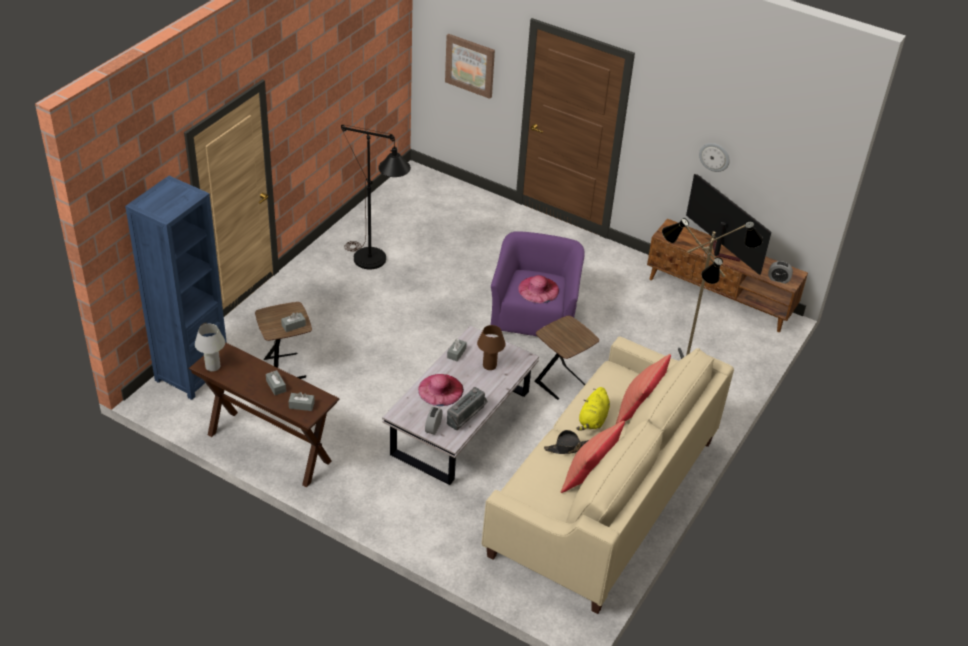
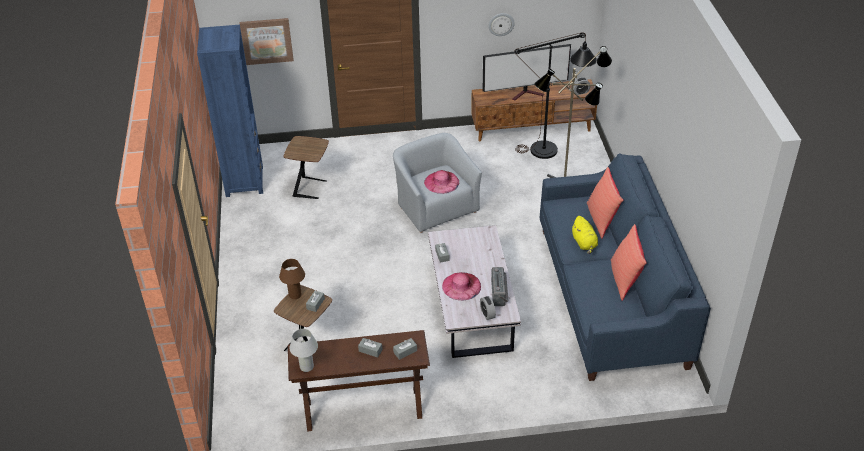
camera: 35 degrees left, 0 degrees up
blue bookcase [125,176,227,400] -> blue bookcase moved to [197,25,263,197]
black floor lamp [341,124,411,270] -> black floor lamp moved to [514,32,597,159]
brown table lamp [477,325,506,370] -> brown table lamp moved to [279,259,305,299]
beige sofa [482,336,734,614] -> blue sofa [539,153,711,381]
purple armchair [490,231,585,336] -> grey armchair [393,133,482,233]
brown side table [534,315,599,400] -> brown side table moved to [283,136,329,199]
black hat [544,430,589,454] -> none
television [686,174,772,275] -> television turned 150 degrees clockwise [483,44,571,100]

